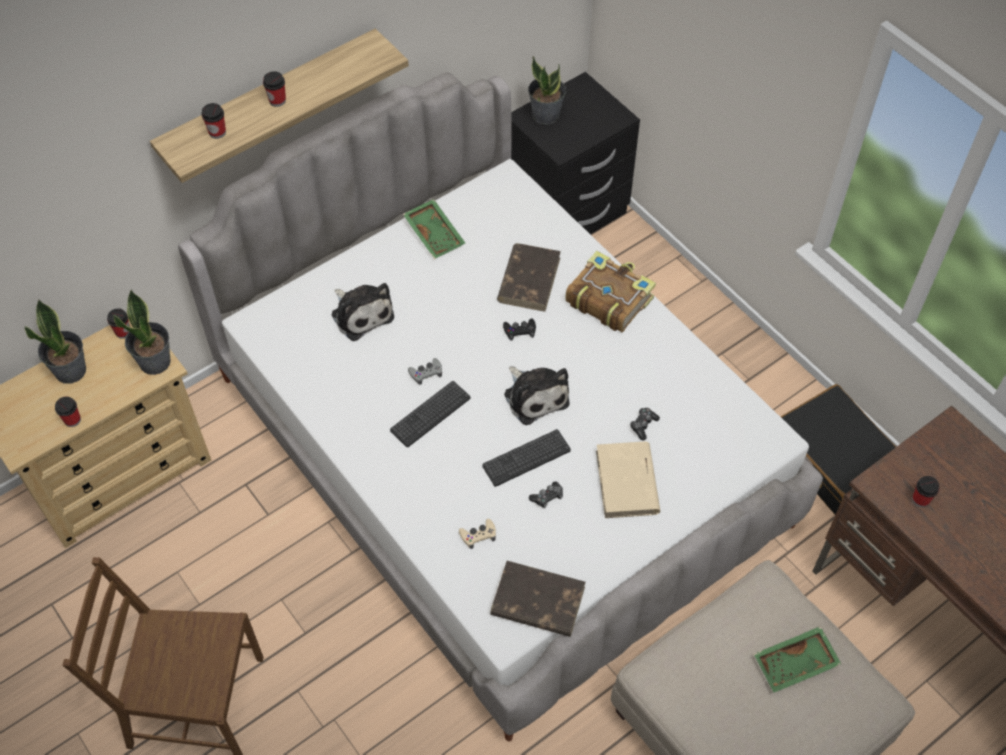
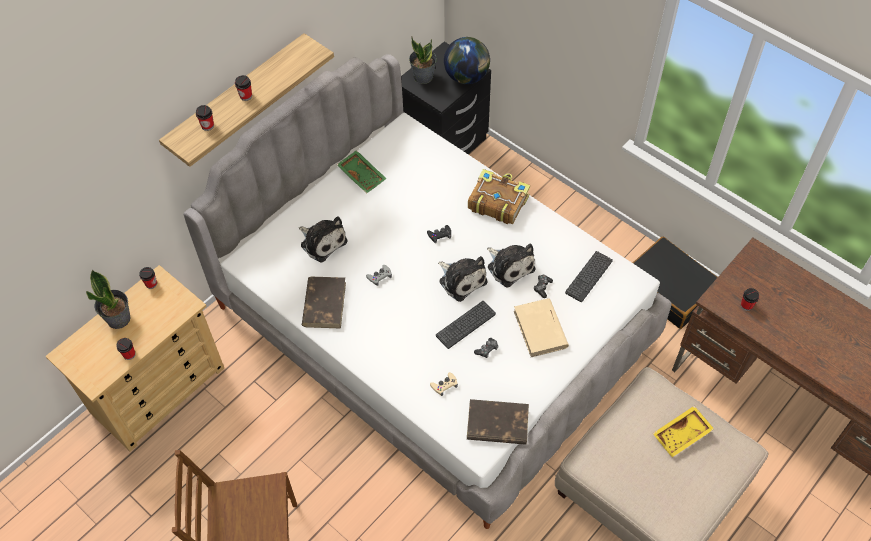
camera: 10 degrees left, 0 degrees up
potted plant [113,290,171,375] -> none
keyboard [390,381,470,447] -> keyboard moved to [565,251,613,302]
brown book [497,243,561,312] -> brown book moved to [302,277,346,329]
green tray [754,626,841,692] -> yellow tray [653,406,714,457]
none -> globe [444,37,490,84]
none -> plush toy [487,244,535,288]

